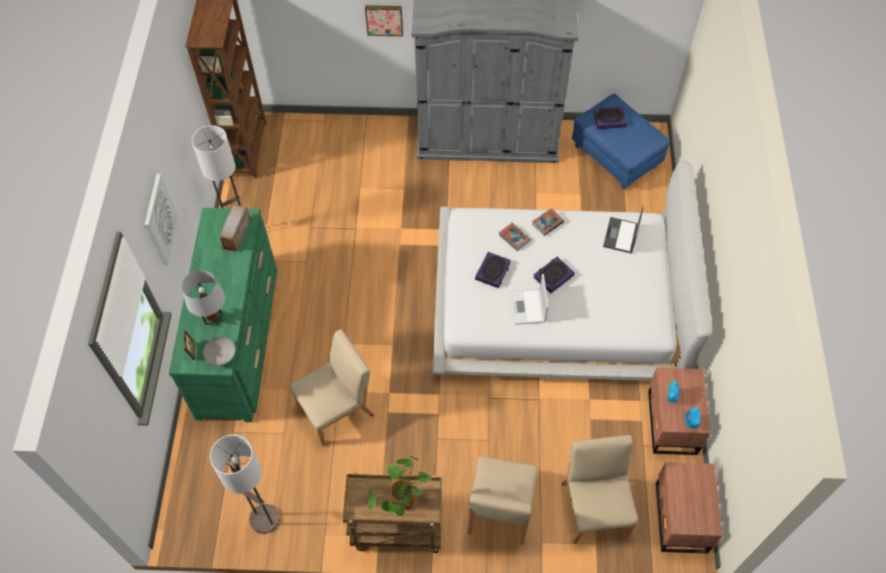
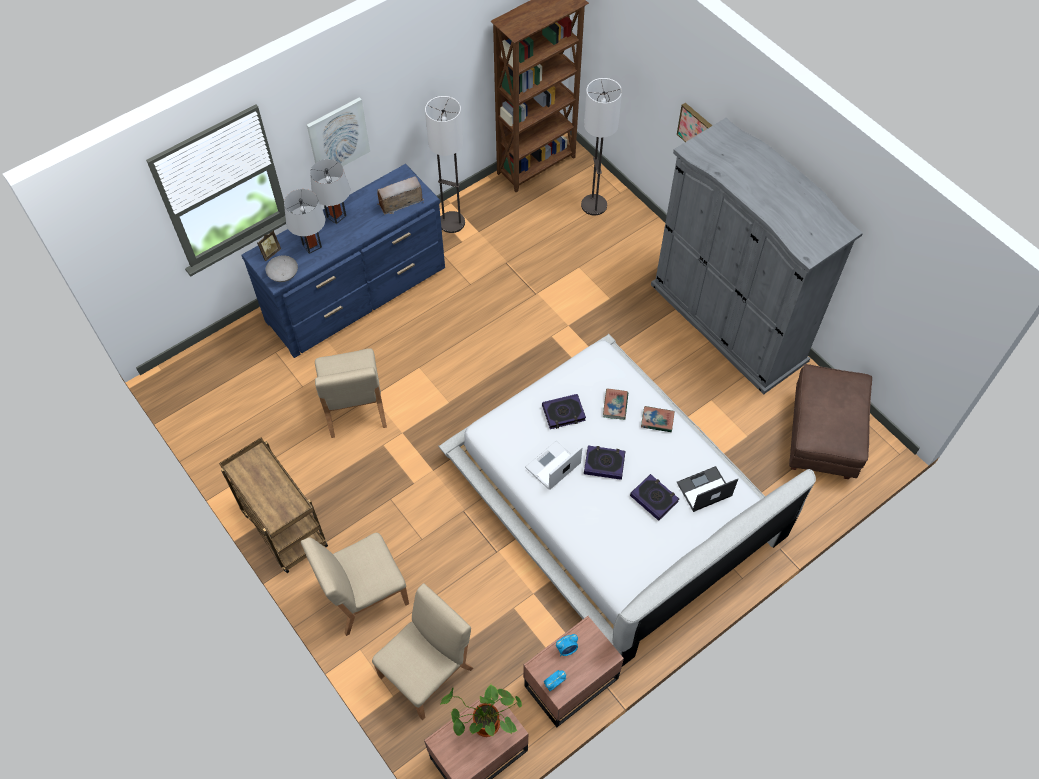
camera: 50 degrees right, 0 degrees up
green dresser [169,208,277,422] -> blue dresser [241,164,445,358]
floor lamp [210,434,279,534] -> floor lamp moved to [581,78,622,216]
beige chair [290,329,375,446] -> beige chair turned 60 degrees clockwise [315,348,387,438]
potted plant [368,456,432,516] -> potted plant moved to [440,684,522,737]
blue ottoman [572,94,670,190] -> brown ottoman [789,364,872,479]
book [593,106,627,129] -> book moved to [630,474,679,521]
none -> grey table lamp [310,159,350,224]

